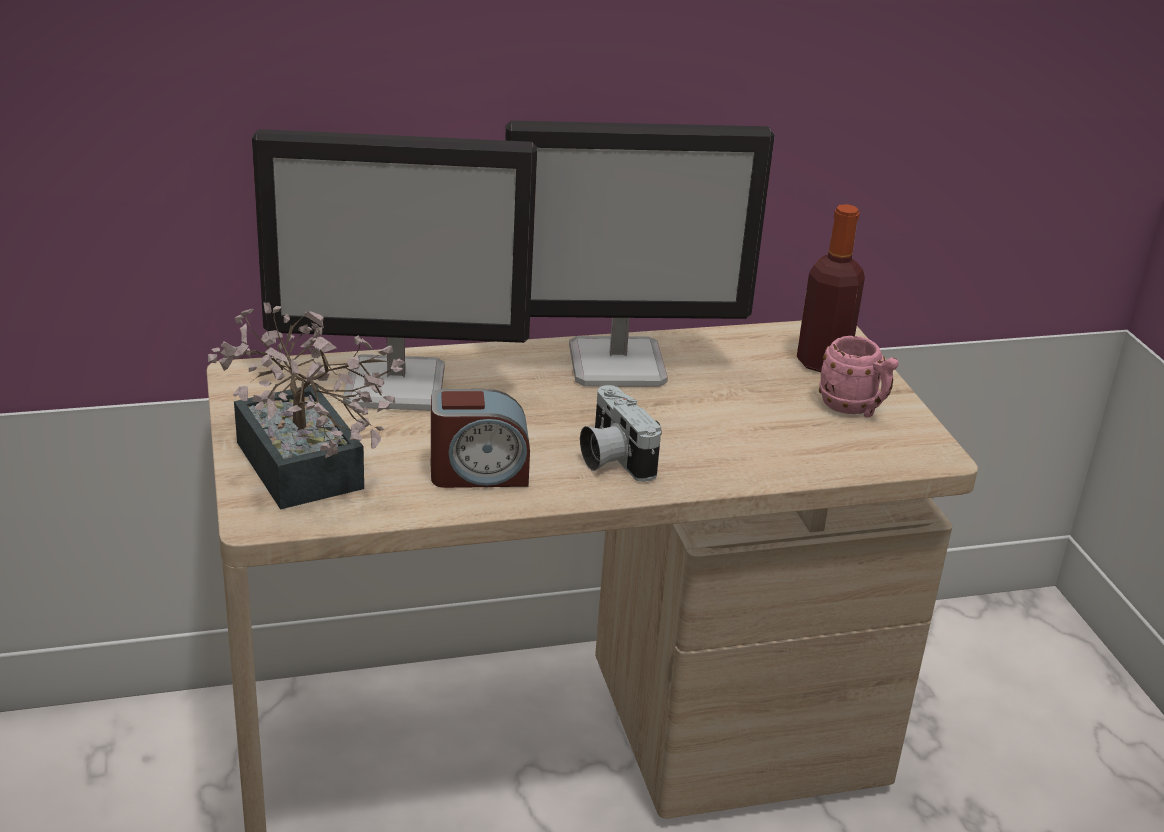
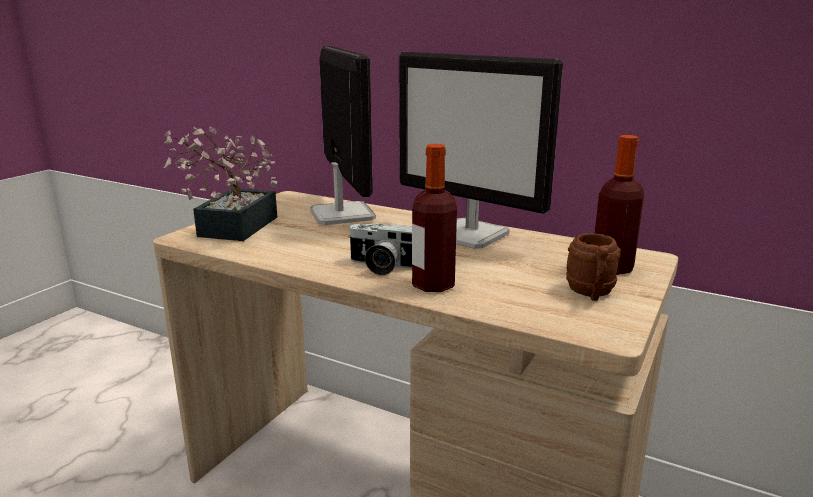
camera: 45 degrees right, 10 degrees down
monitor [252,129,537,411] -> monitor turned 150 degrees counterclockwise [310,46,376,225]
alarm clock [431,389,530,488] -> none
camera [580,385,662,482] -> camera turned 90 degrees counterclockwise [348,223,412,276]
pink mug [819,336,899,418] -> brown mug [566,233,621,301]
none -> bottle [412,144,457,292]

